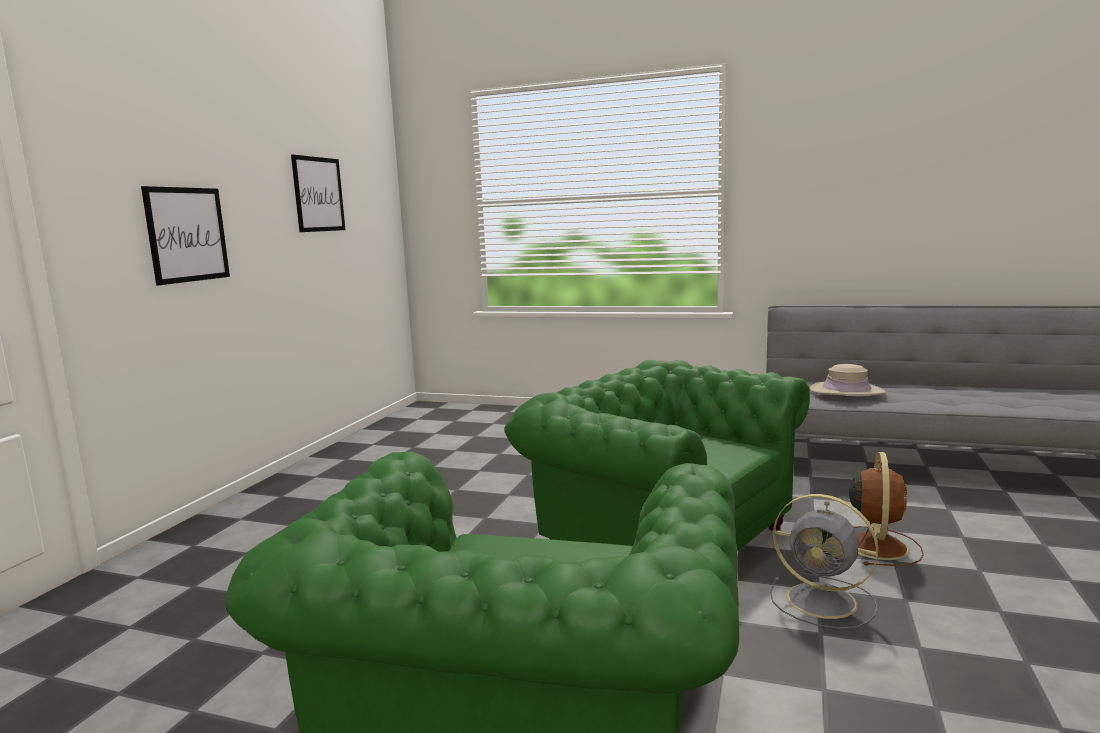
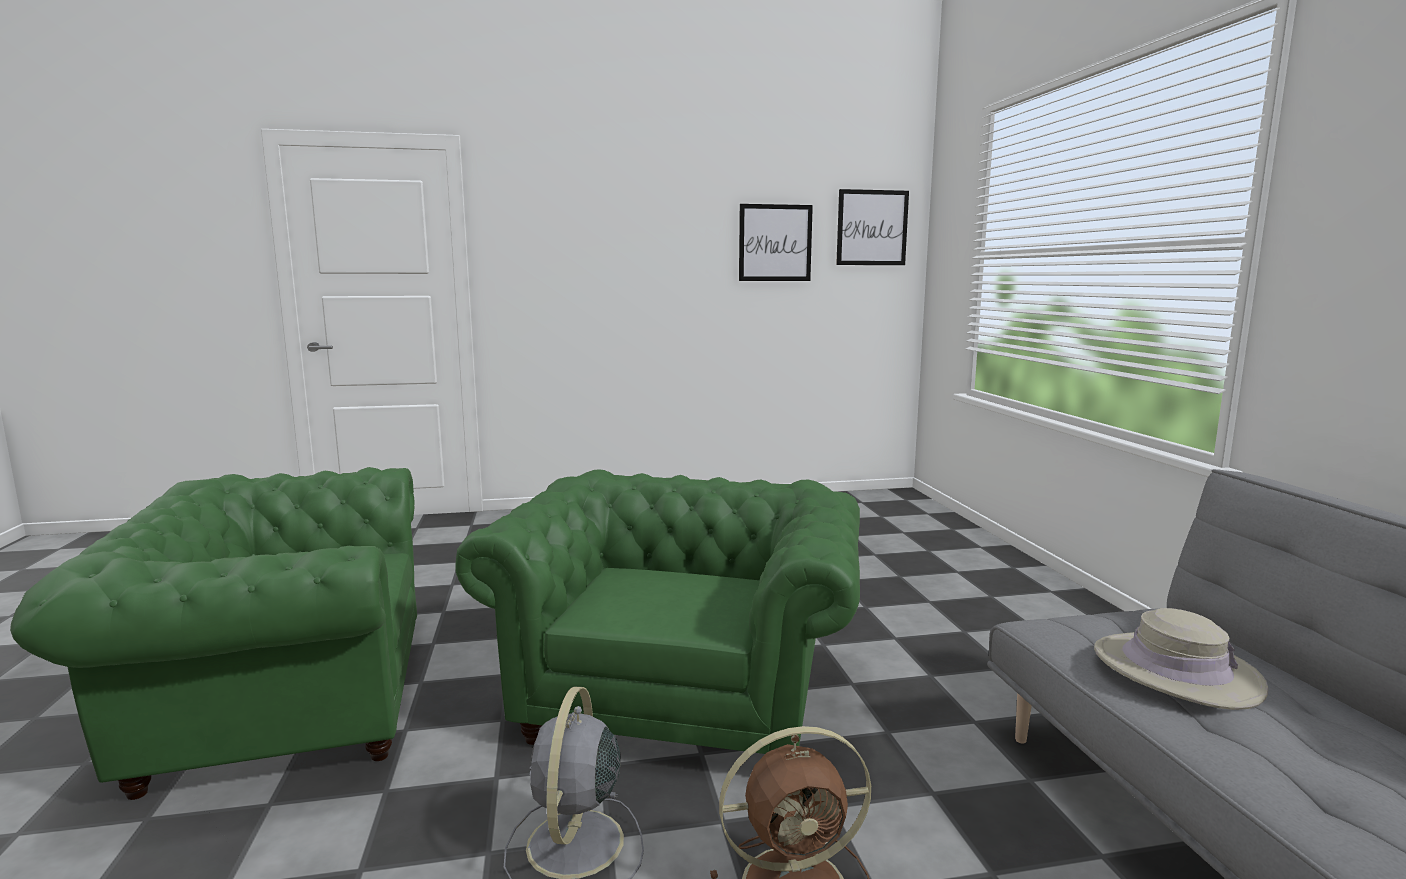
camera: 60 degrees right, 0 degrees up
picture [141,186,230,286] -> picture moved to [836,189,909,265]

